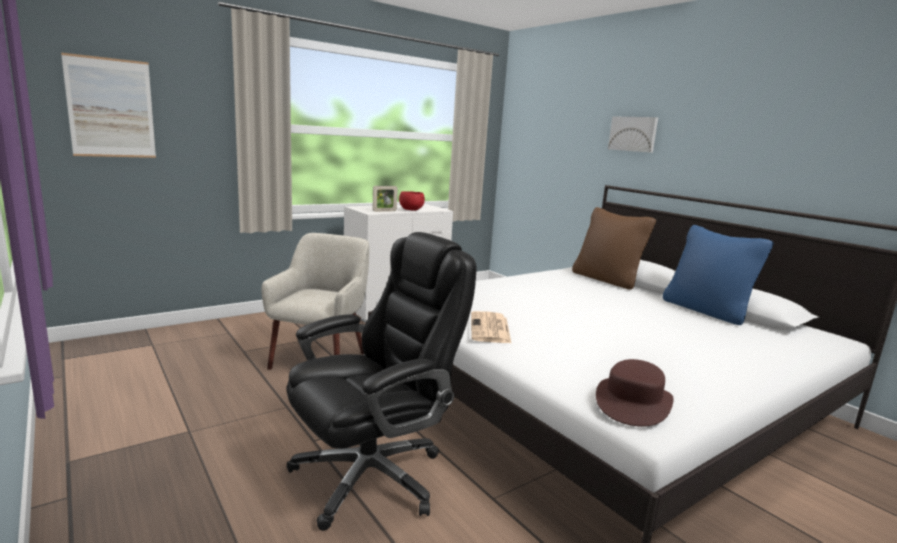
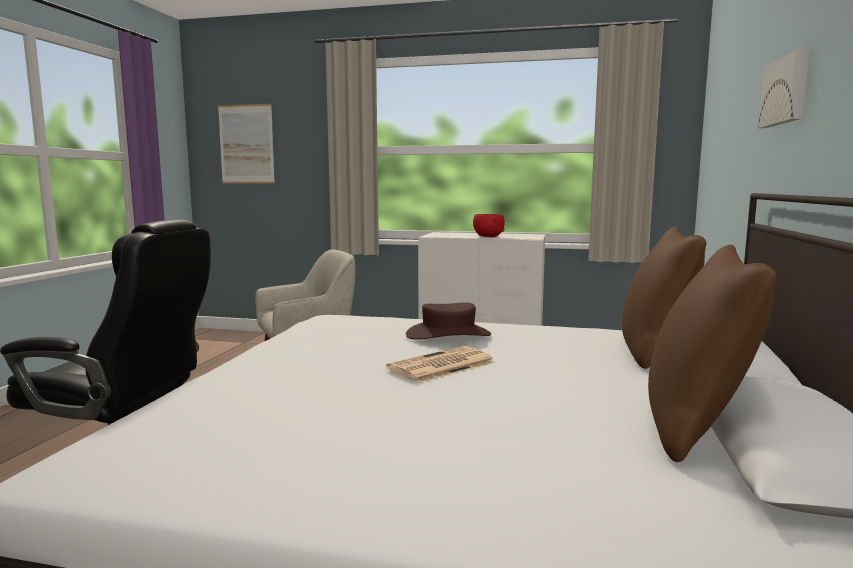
camera: 50 degrees right, 5 degrees down
picture frame [372,186,398,212] -> none
newspaper [471,311,512,344] -> newspaper moved to [386,346,495,383]
brown hat [596,359,674,427] -> brown hat moved to [406,303,491,340]
blue pillow [663,225,774,325] -> brown pillow [648,245,777,462]

